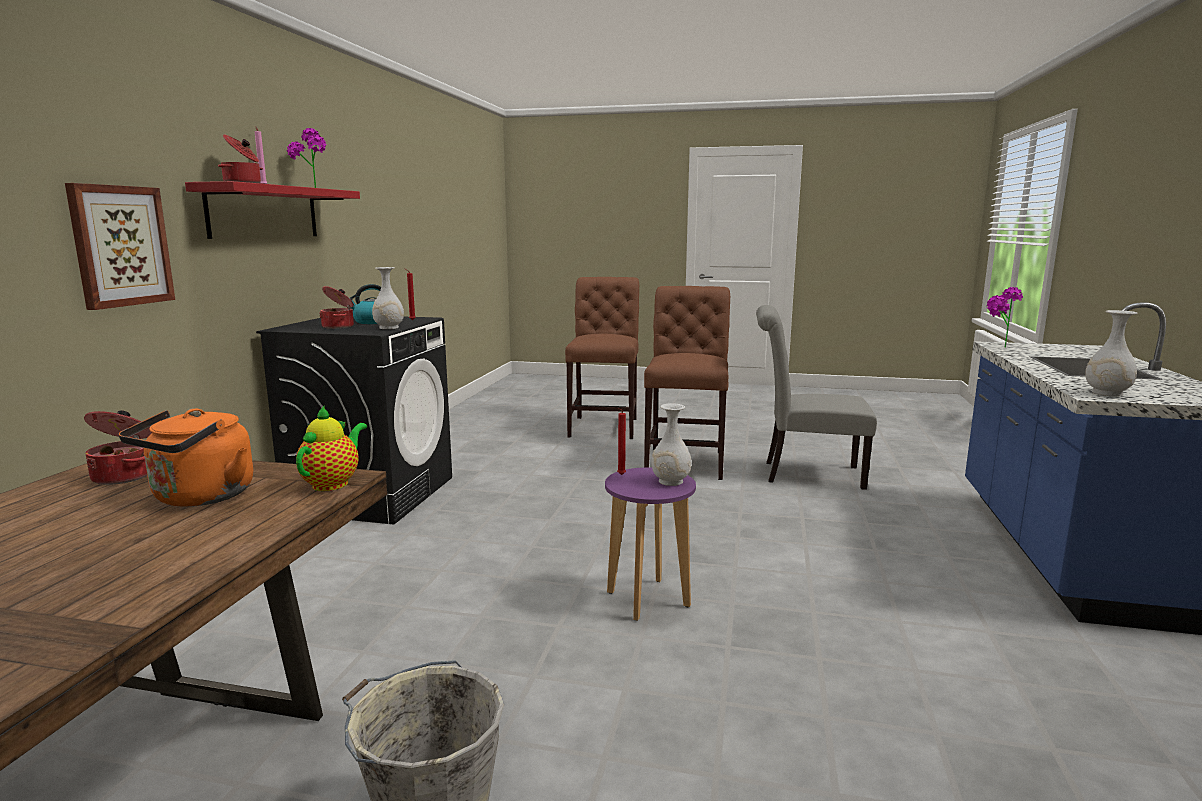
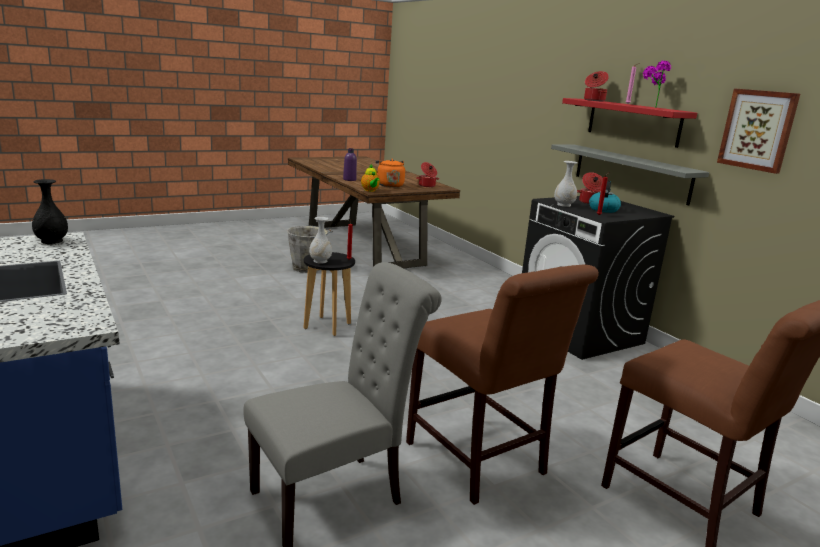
camera: 135 degrees right, 5 degrees up
picture [65,183,175,310] -> picture moved to [717,88,800,174]
purple stool [605,467,696,621] -> black stool [304,252,355,336]
potted plant [987,287,1023,348] -> none
white vase [1085,310,1138,396] -> black vase [32,179,68,244]
none -> purple bottle [343,148,357,181]
none -> grey shelf [551,144,709,205]

